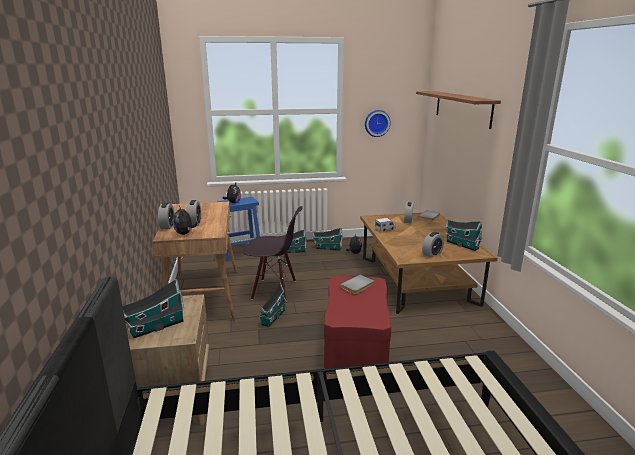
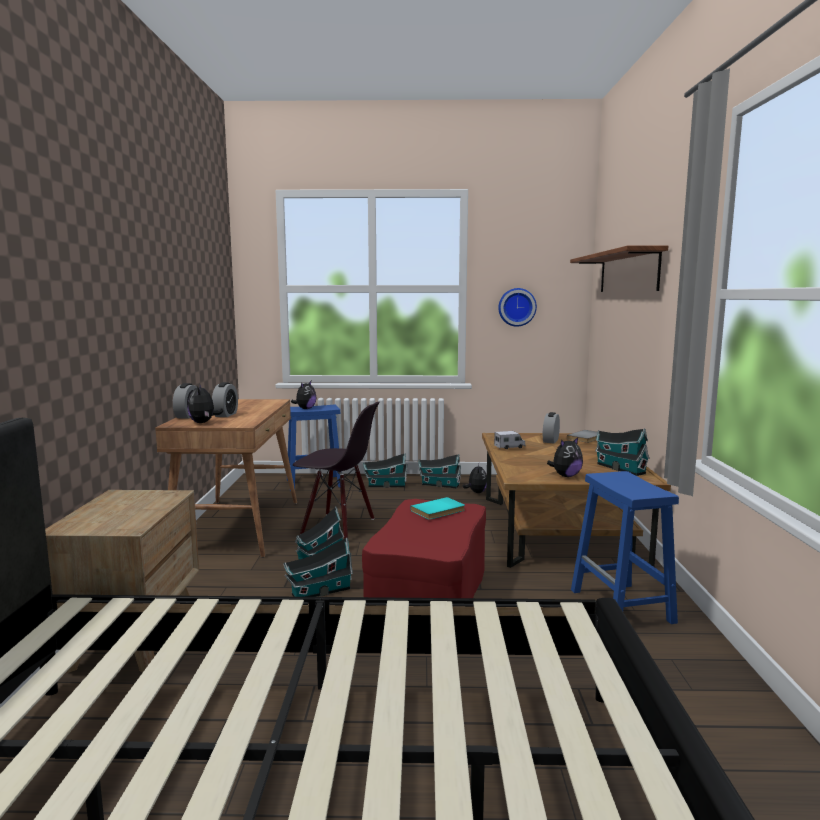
camera: 10 degrees right, 10 degrees down
toy house [123,279,184,338] -> toy house moved to [284,537,353,597]
grey book [340,275,374,294] -> turquoise book [410,497,465,520]
alarm clock [422,232,444,258] -> plush toy [547,437,583,477]
none -> blue stool [571,471,679,624]

